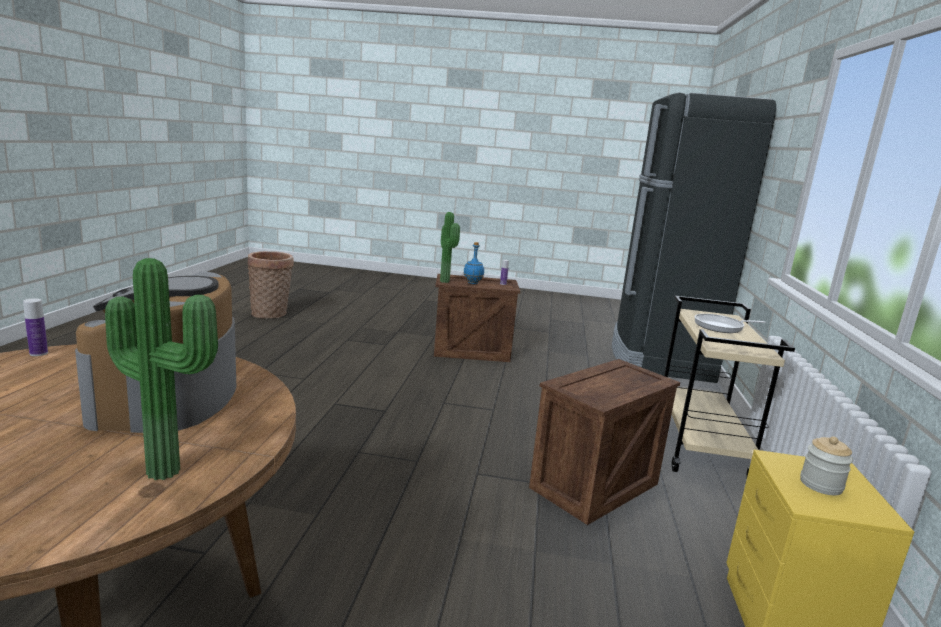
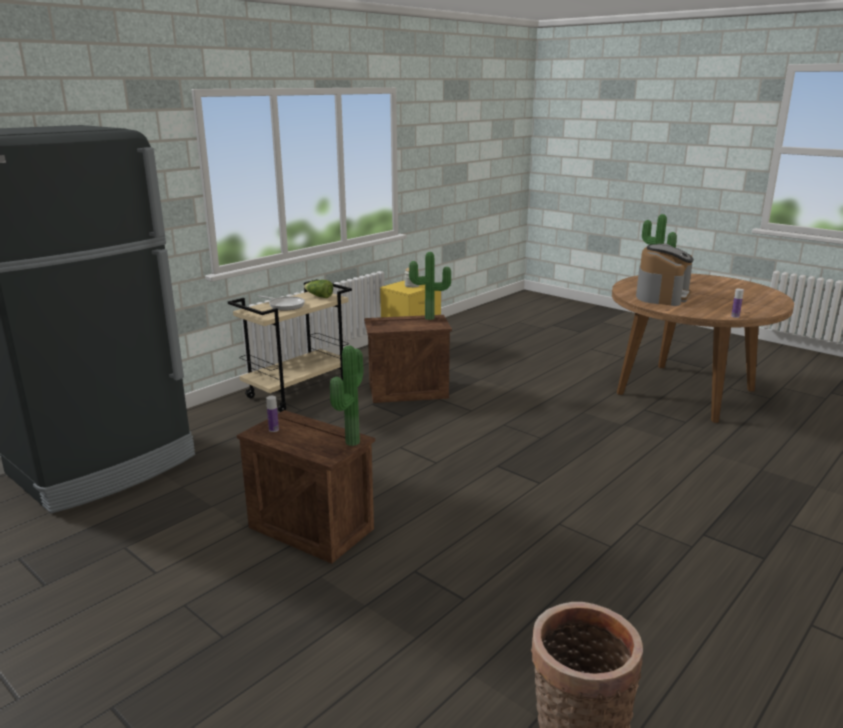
camera: 145 degrees left, 5 degrees up
blue bottle [464,242,484,284] -> none
none -> lettuce [304,280,333,298]
none -> potted plant [409,252,451,320]

